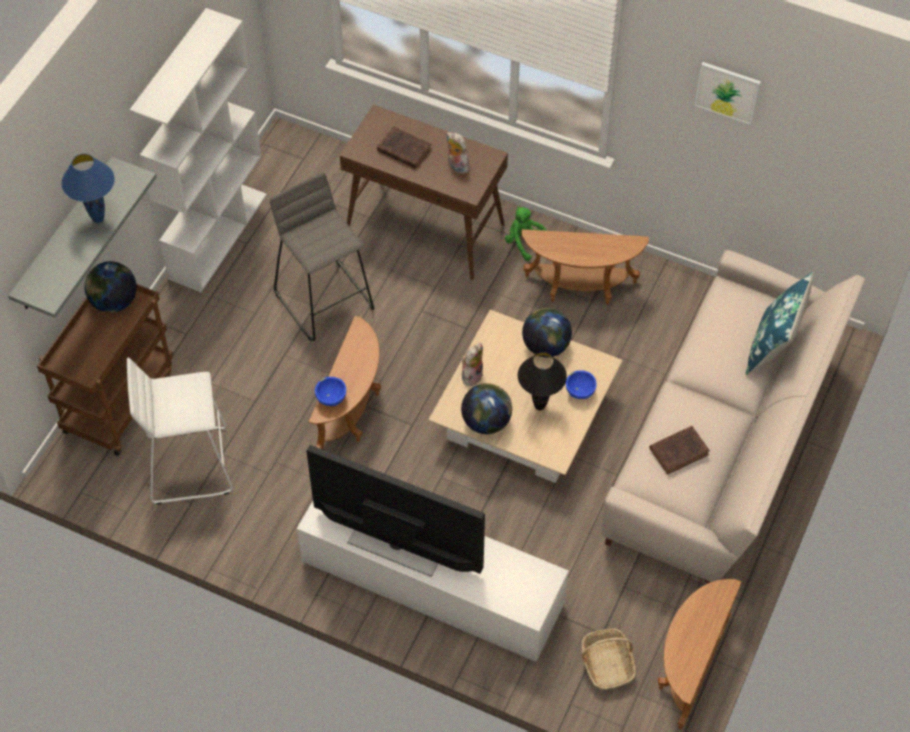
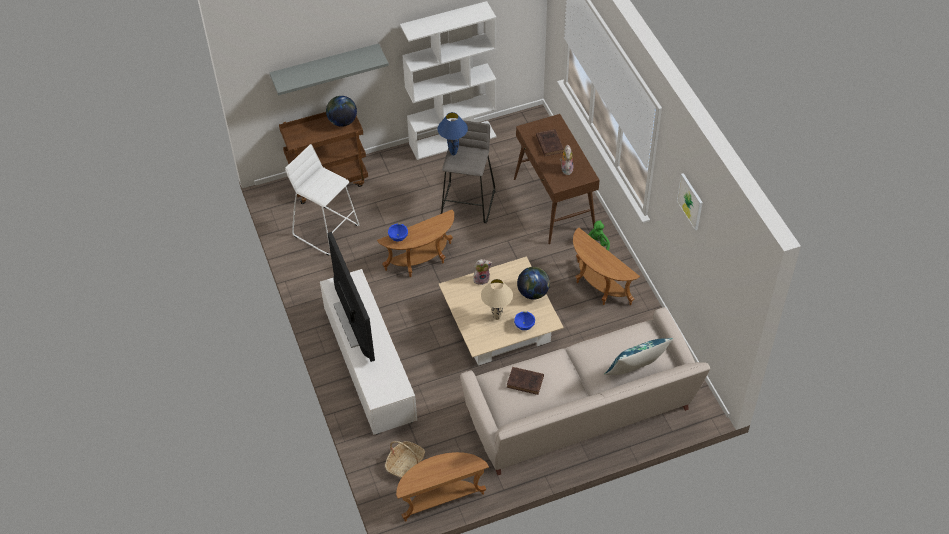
camera: 45 degrees right, 5 degrees down
blue table lamp [62,154,115,223] -> blue table lamp moved to [437,112,468,155]
globe [461,383,512,434] -> none
black table lamp [518,352,567,410] -> beige table lamp [481,279,513,320]

